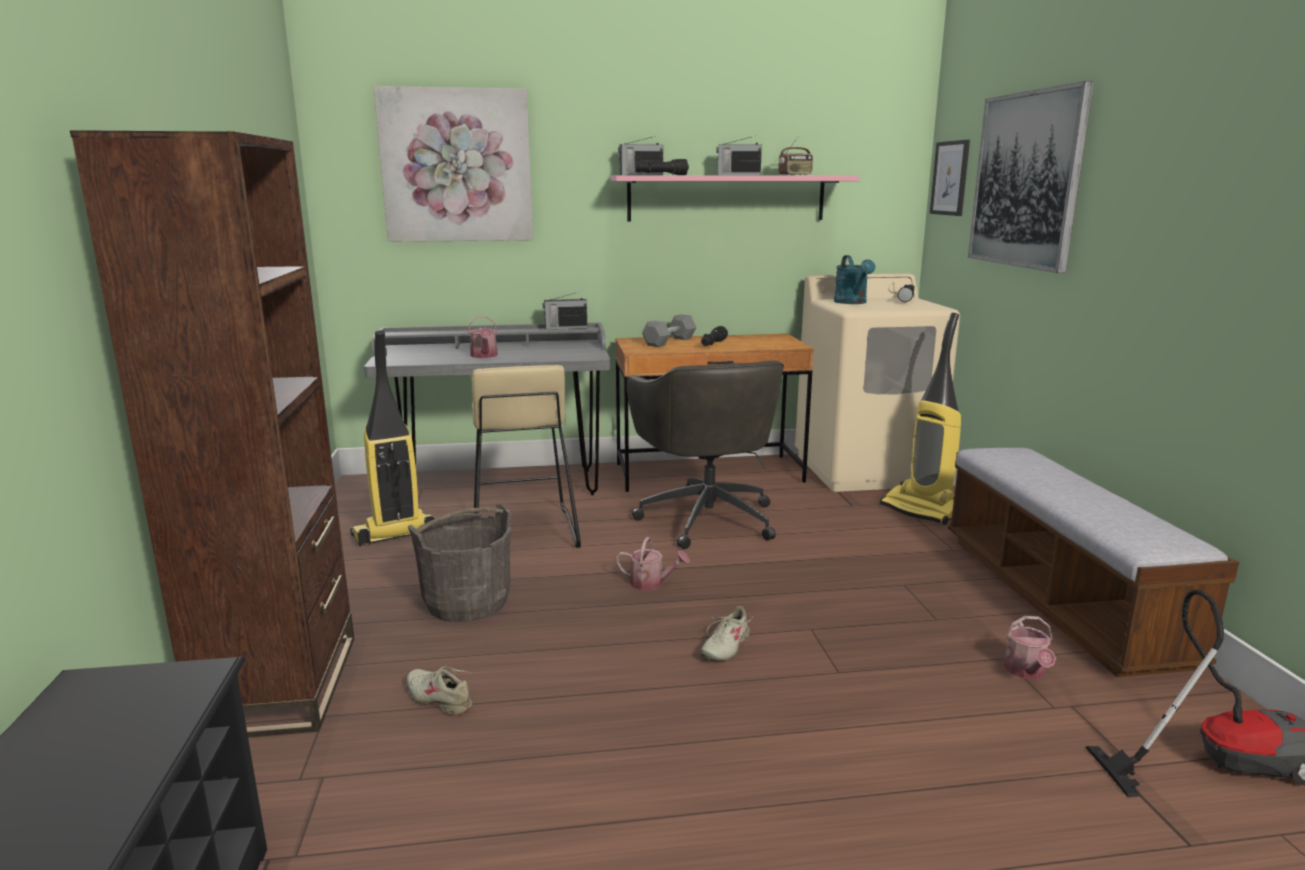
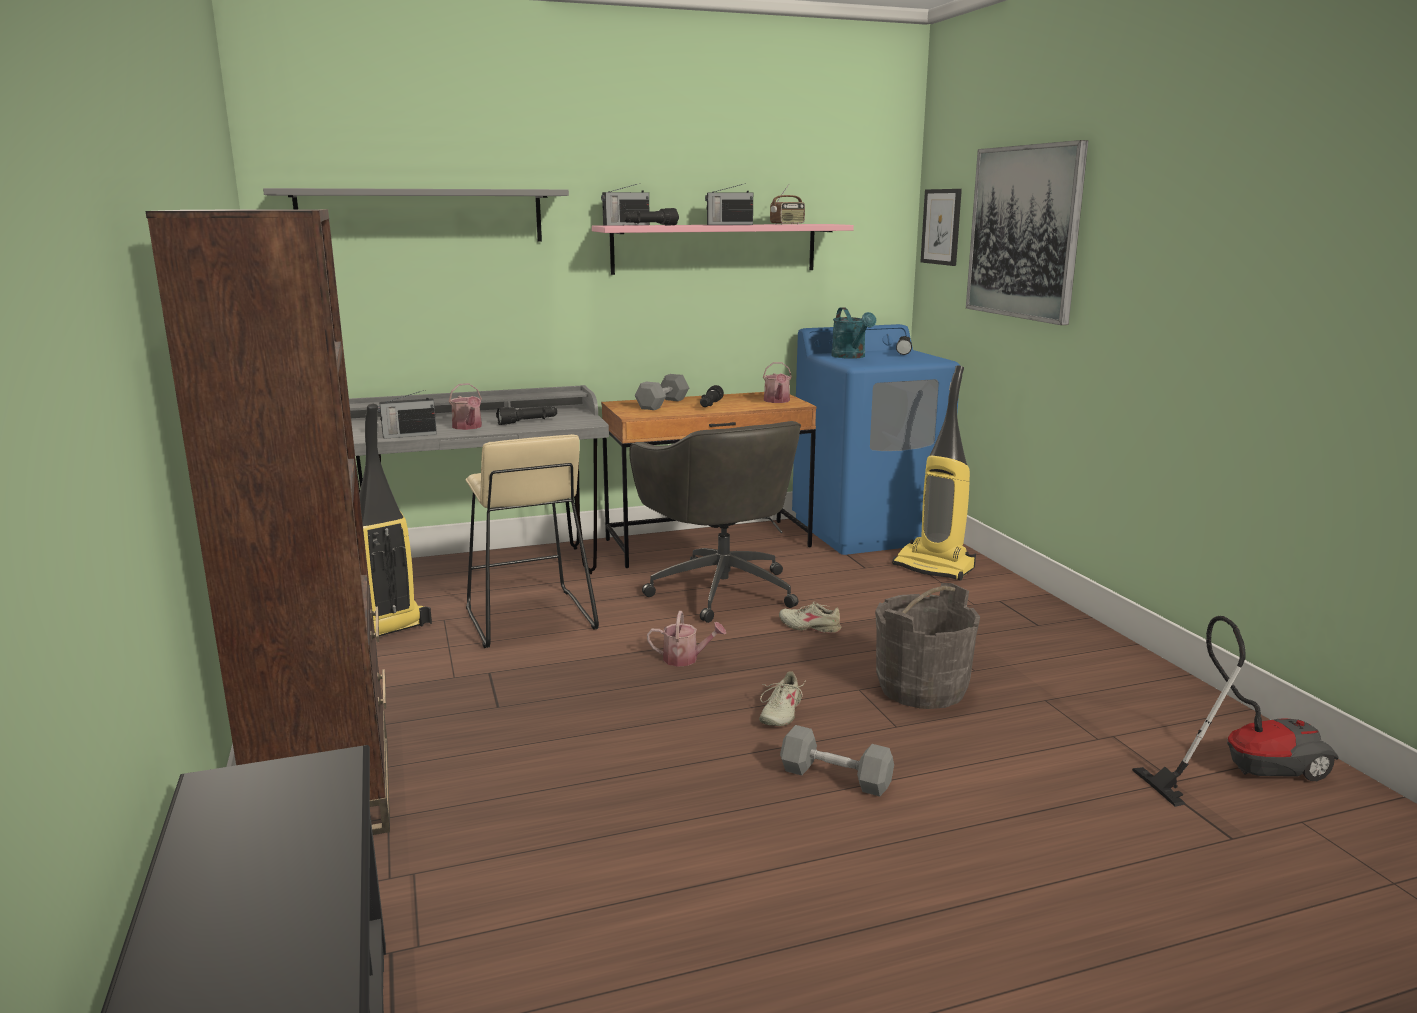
camera: 10 degrees left, 0 degrees up
picture [374,86,533,242] -> grey shelf [263,188,569,242]
beige shoe [406,666,473,715] -> beige shoe moved to [779,602,841,634]
grey bucket [408,505,512,622] -> grey bucket moved to [875,583,980,709]
radio [543,293,587,330] -> radio moved to [378,390,437,439]
beige washing machine [795,273,960,492] -> blue washing machine [792,324,960,555]
bench [948,448,1239,677] -> none
watering can [1004,616,1056,679] -> watering can moved to [763,362,792,403]
none -> black flashlight [496,406,557,425]
none -> grey dumbbell [780,725,894,797]

